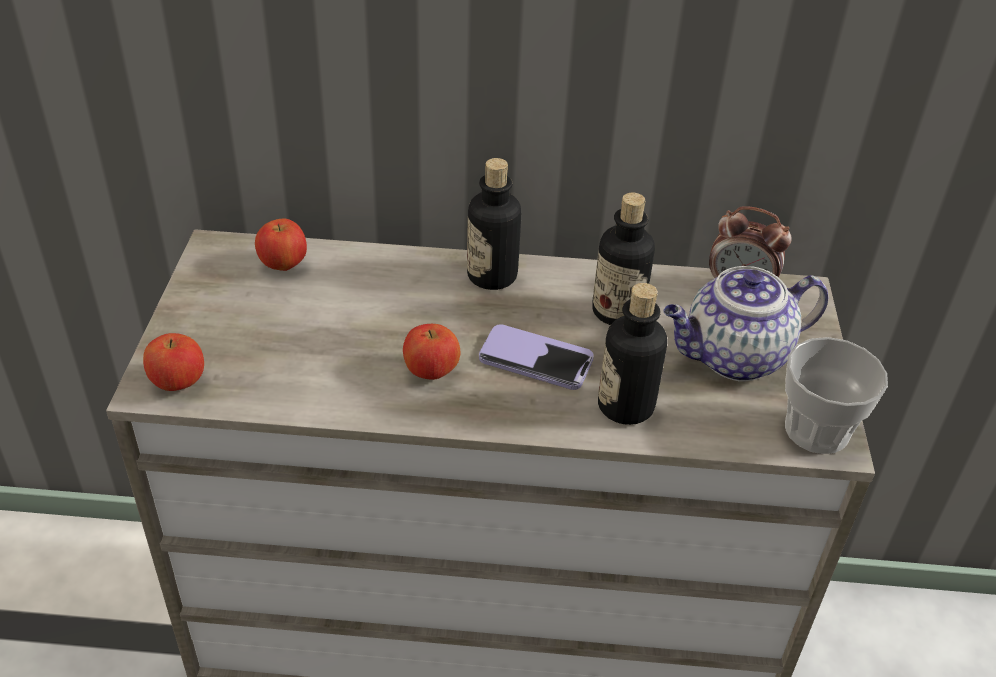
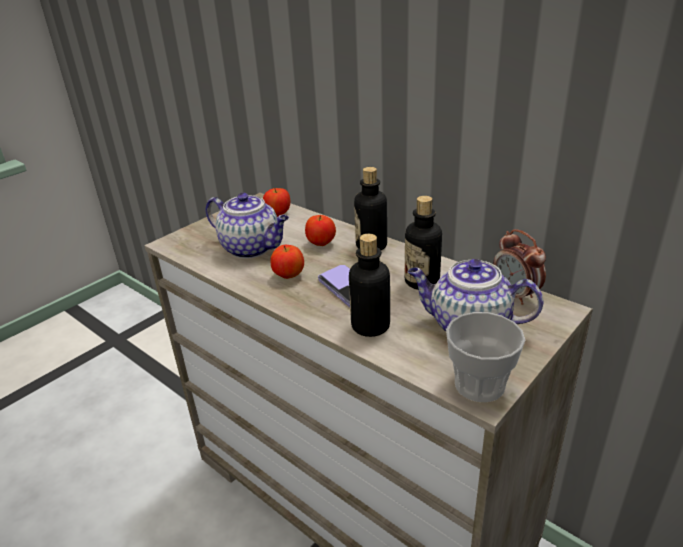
camera: 40 degrees right, 10 degrees down
apple [143,333,204,391] -> apple moved to [305,215,336,246]
none -> teapot [205,193,289,259]

